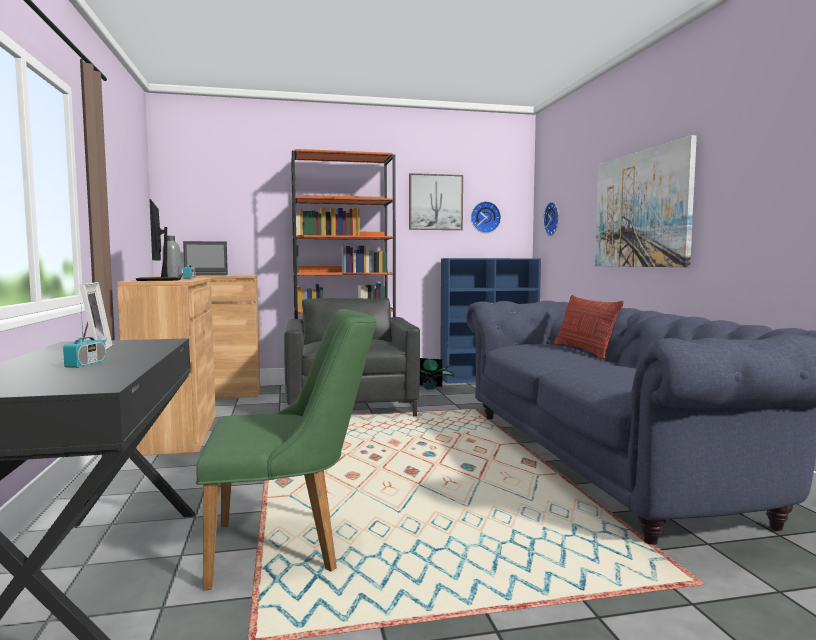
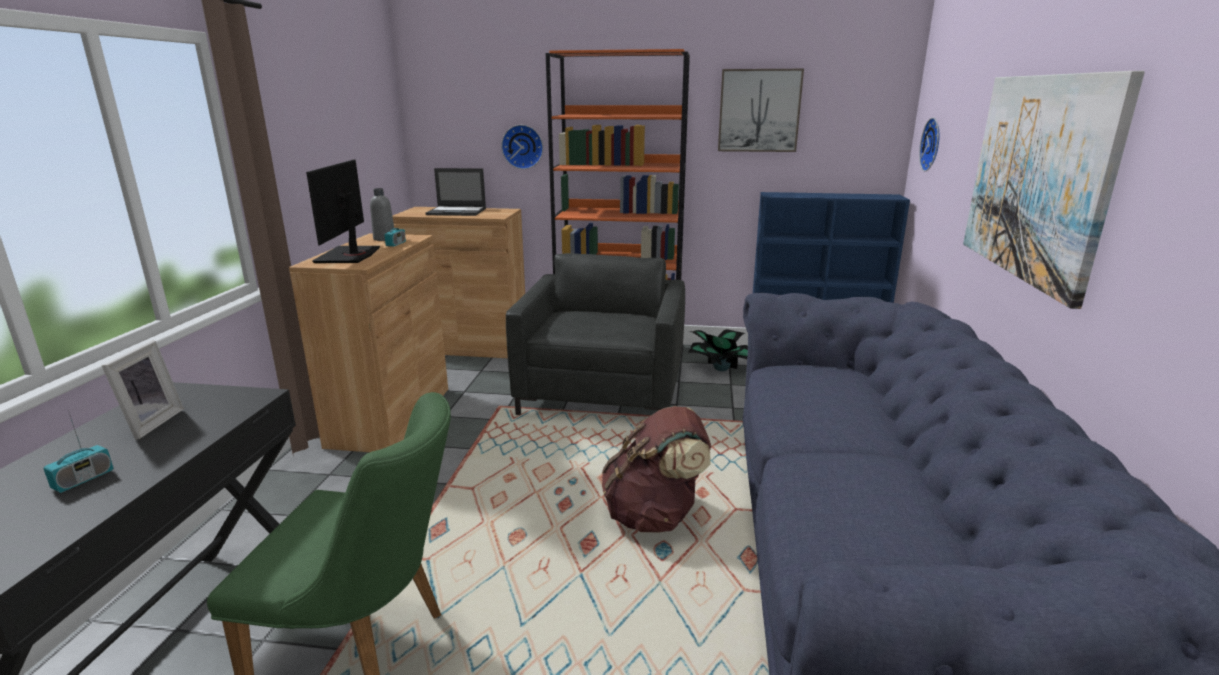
camera: 20 degrees right, 15 degrees up
wall clock [471,201,501,233] -> wall clock moved to [501,125,543,169]
pillow [554,295,624,359] -> none
none -> brown backpack [602,406,711,532]

